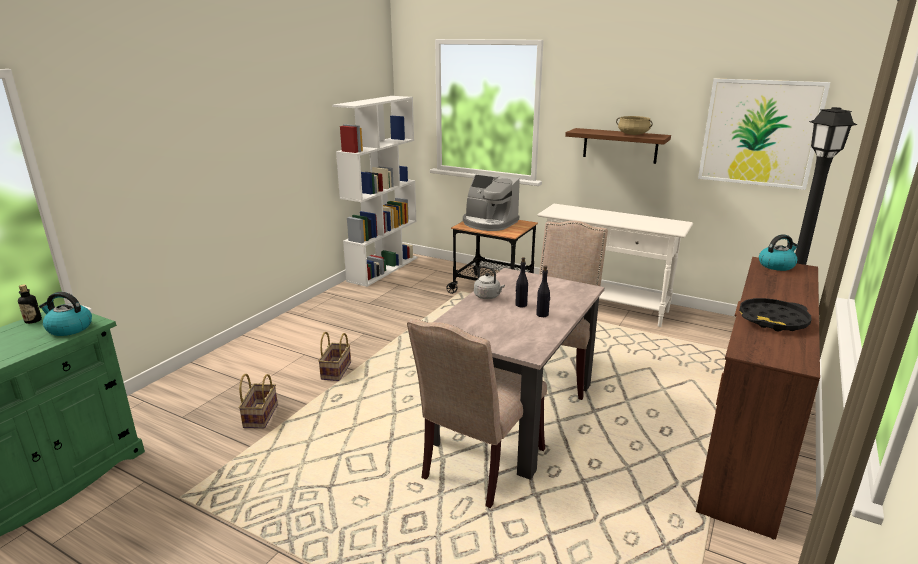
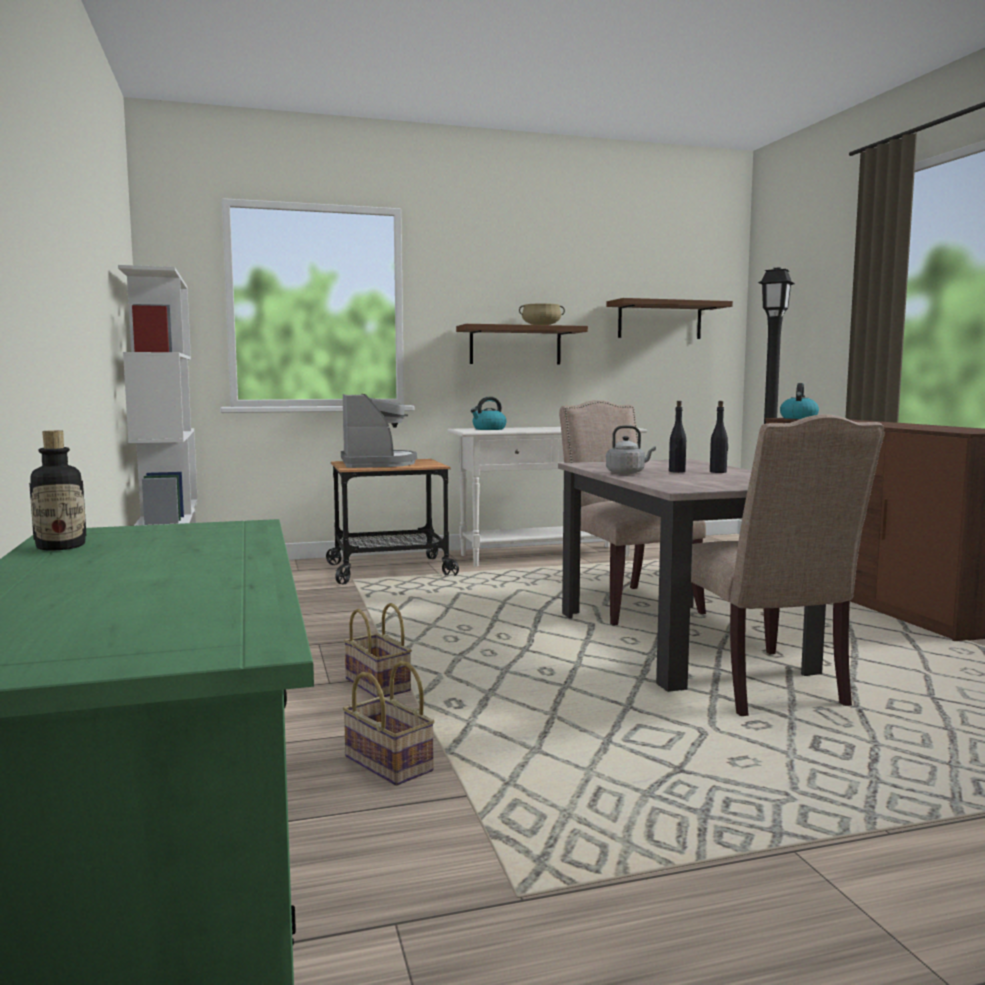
camera: 45 degrees left, 15 degrees down
kettle [39,292,92,336] -> kettle moved to [471,397,507,430]
coffee machine [463,173,520,231] -> coffee machine turned 90 degrees counterclockwise [341,394,417,468]
picture [698,78,830,190] -> brown shelf [606,298,733,339]
black tray [739,298,811,332] -> none

